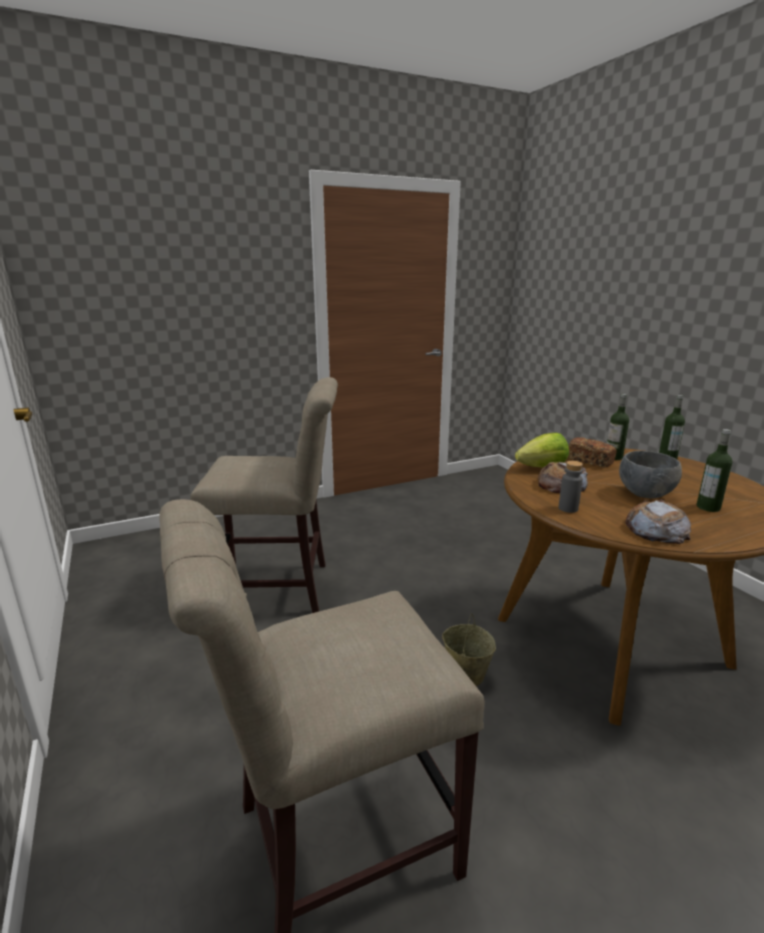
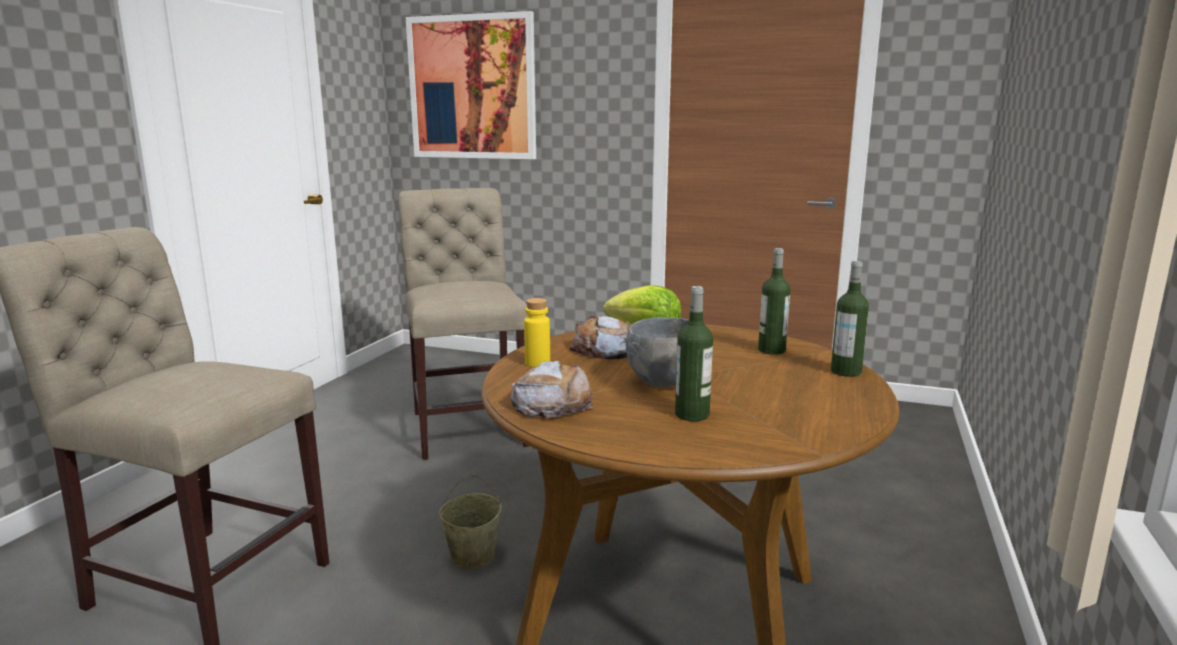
camera: 45 degrees right, 5 degrees down
beige chair [190,377,338,613] -> beige chair turned 150 degrees counterclockwise [398,188,529,460]
grey bottle [559,461,583,513] -> yellow bottle [524,298,550,367]
bread [568,437,617,468] -> none
none -> picture [406,11,536,159]

